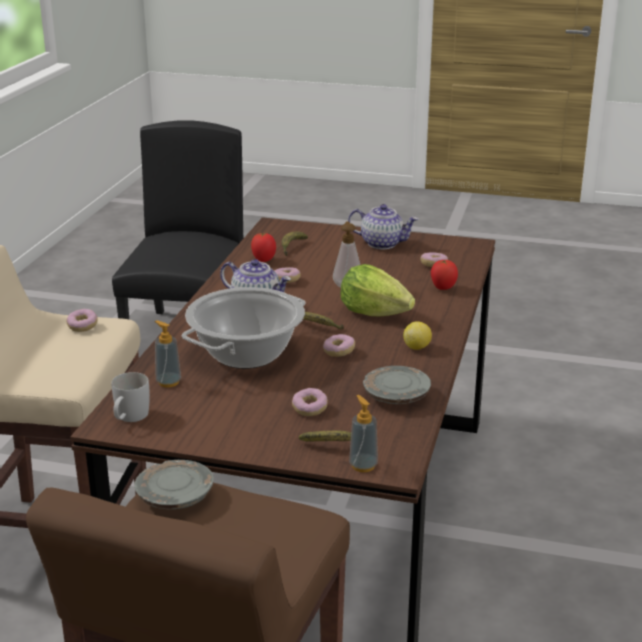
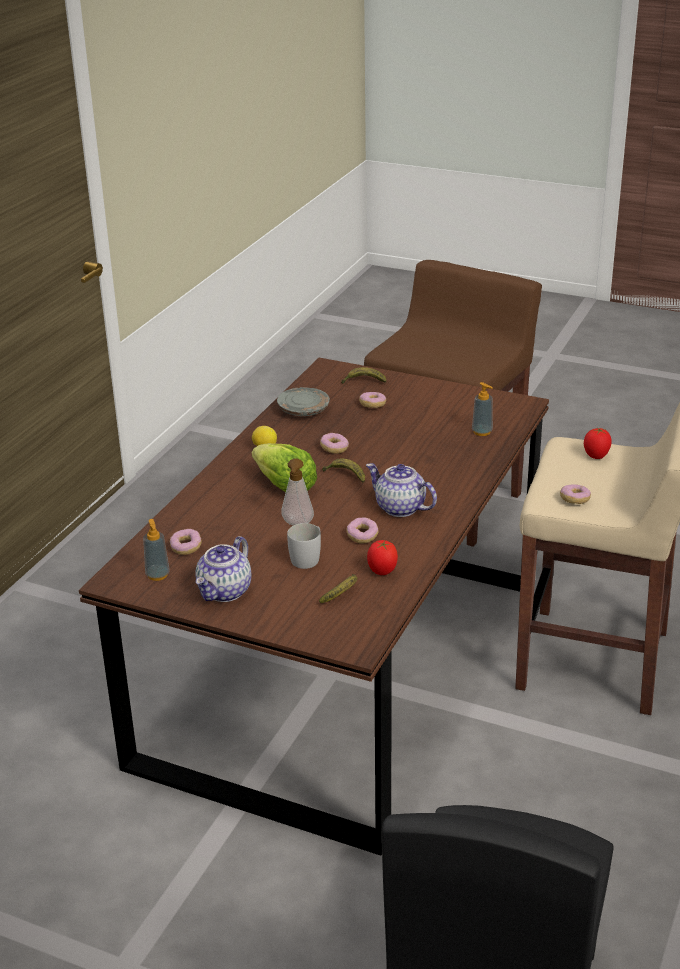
camera: 170 degrees left, 5 degrees up
white mug [112,372,150,422] -> white mug moved to [287,523,321,569]
grey plate [134,460,214,509] -> none
cooking pot [181,287,305,369] -> none
teapot [348,204,418,249] -> teapot turned 90 degrees counterclockwise [195,536,251,602]
soap dispenser [349,395,378,472] -> soap dispenser moved to [143,519,170,581]
tomato [431,259,458,290] -> tomato moved to [584,428,612,459]

